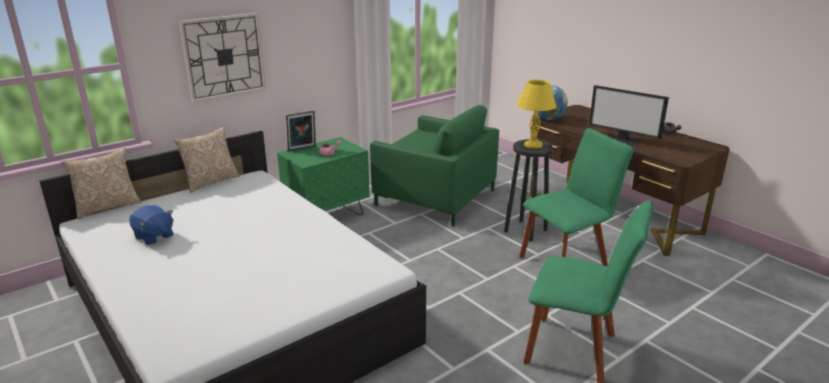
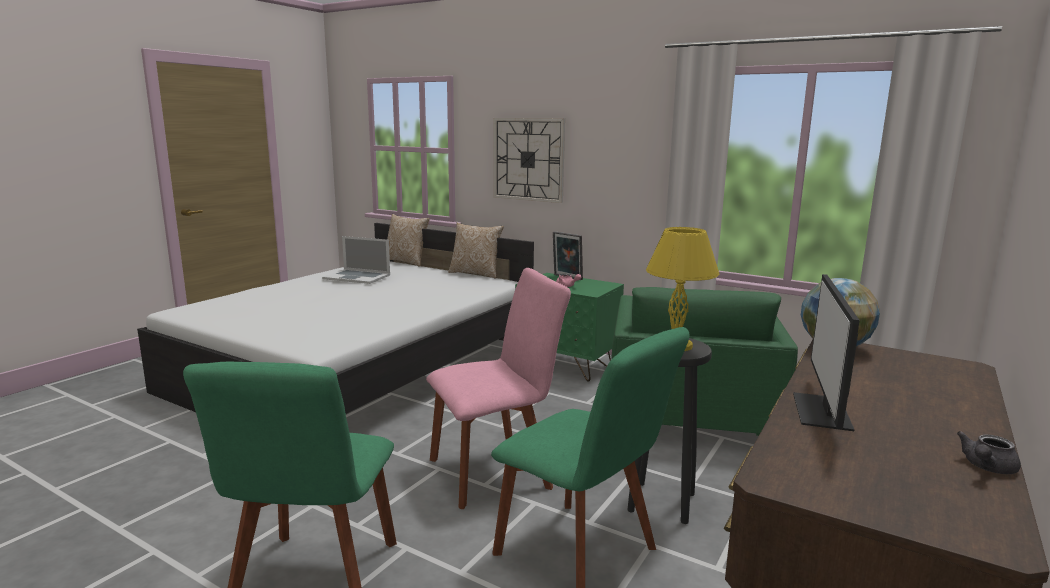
camera: 70 degrees right, 10 degrees down
blue plush toy [129,205,174,245] -> laptop [322,236,390,284]
none -> pink chair [426,268,571,509]

